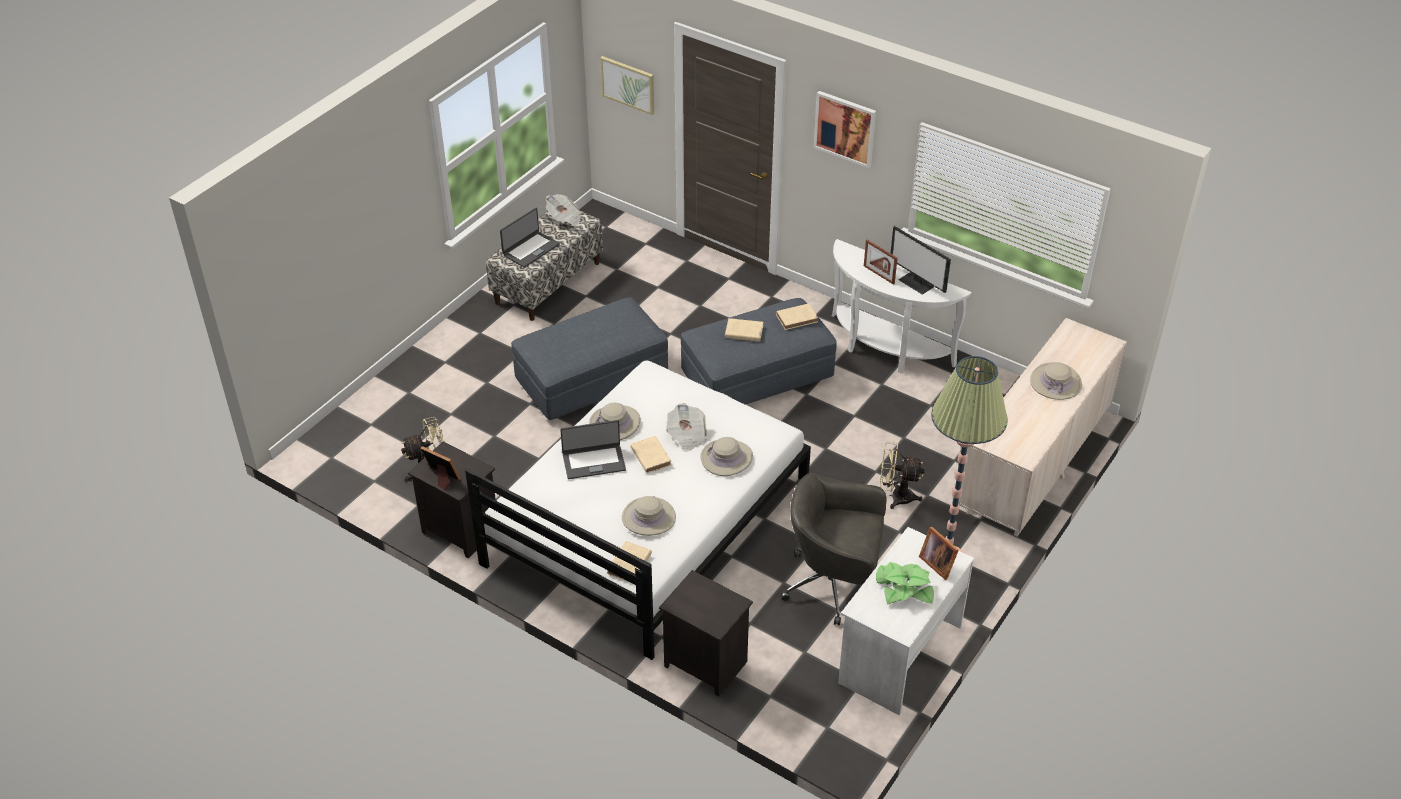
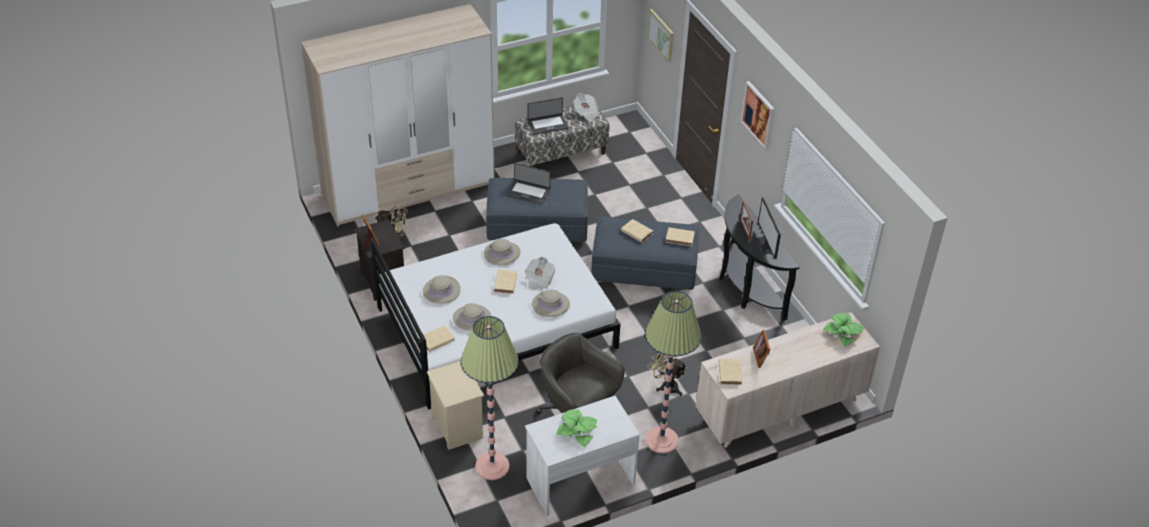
camera: 30 degrees right, 0 degrees up
laptop [560,420,626,479] -> laptop moved to [506,163,551,204]
black nightstand [659,570,753,697] -> beige nightstand [427,361,484,450]
white console table [832,239,971,373] -> black console table [719,194,799,321]
picture frame [919,527,959,580] -> picture frame moved to [753,330,770,368]
beige hat [1030,362,1082,400] -> beige hat moved to [423,276,461,304]
none -> wardrobe [301,4,495,227]
none -> floor lamp [461,316,519,480]
none -> beige book [718,358,742,385]
none -> potted plant [823,313,864,347]

